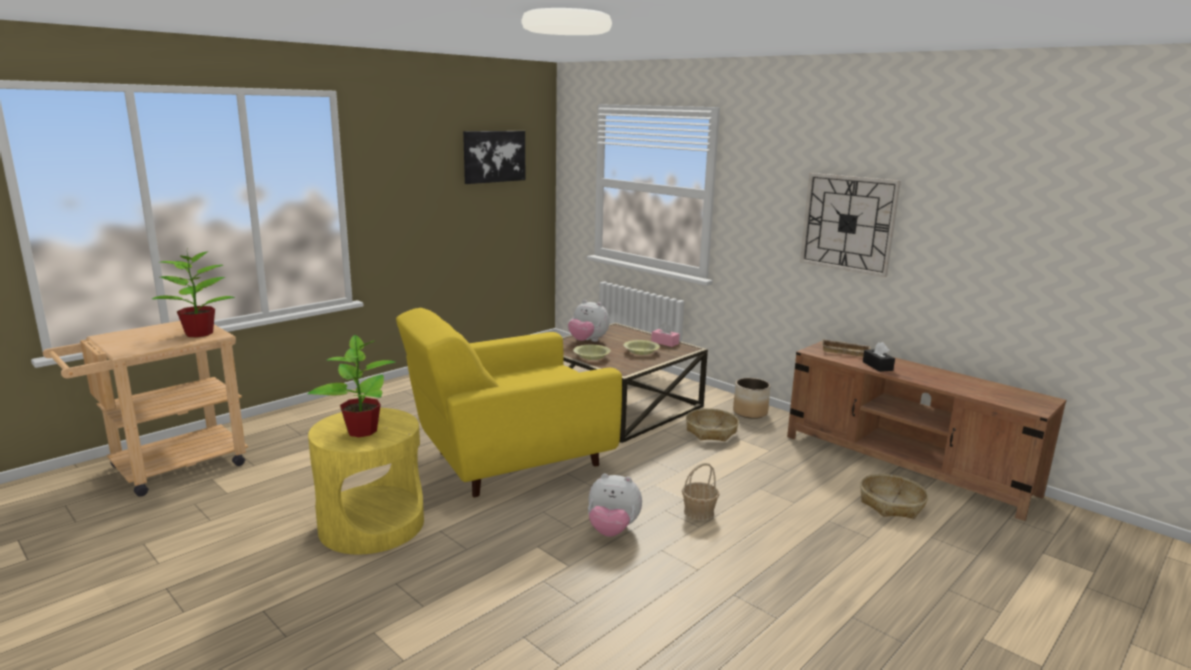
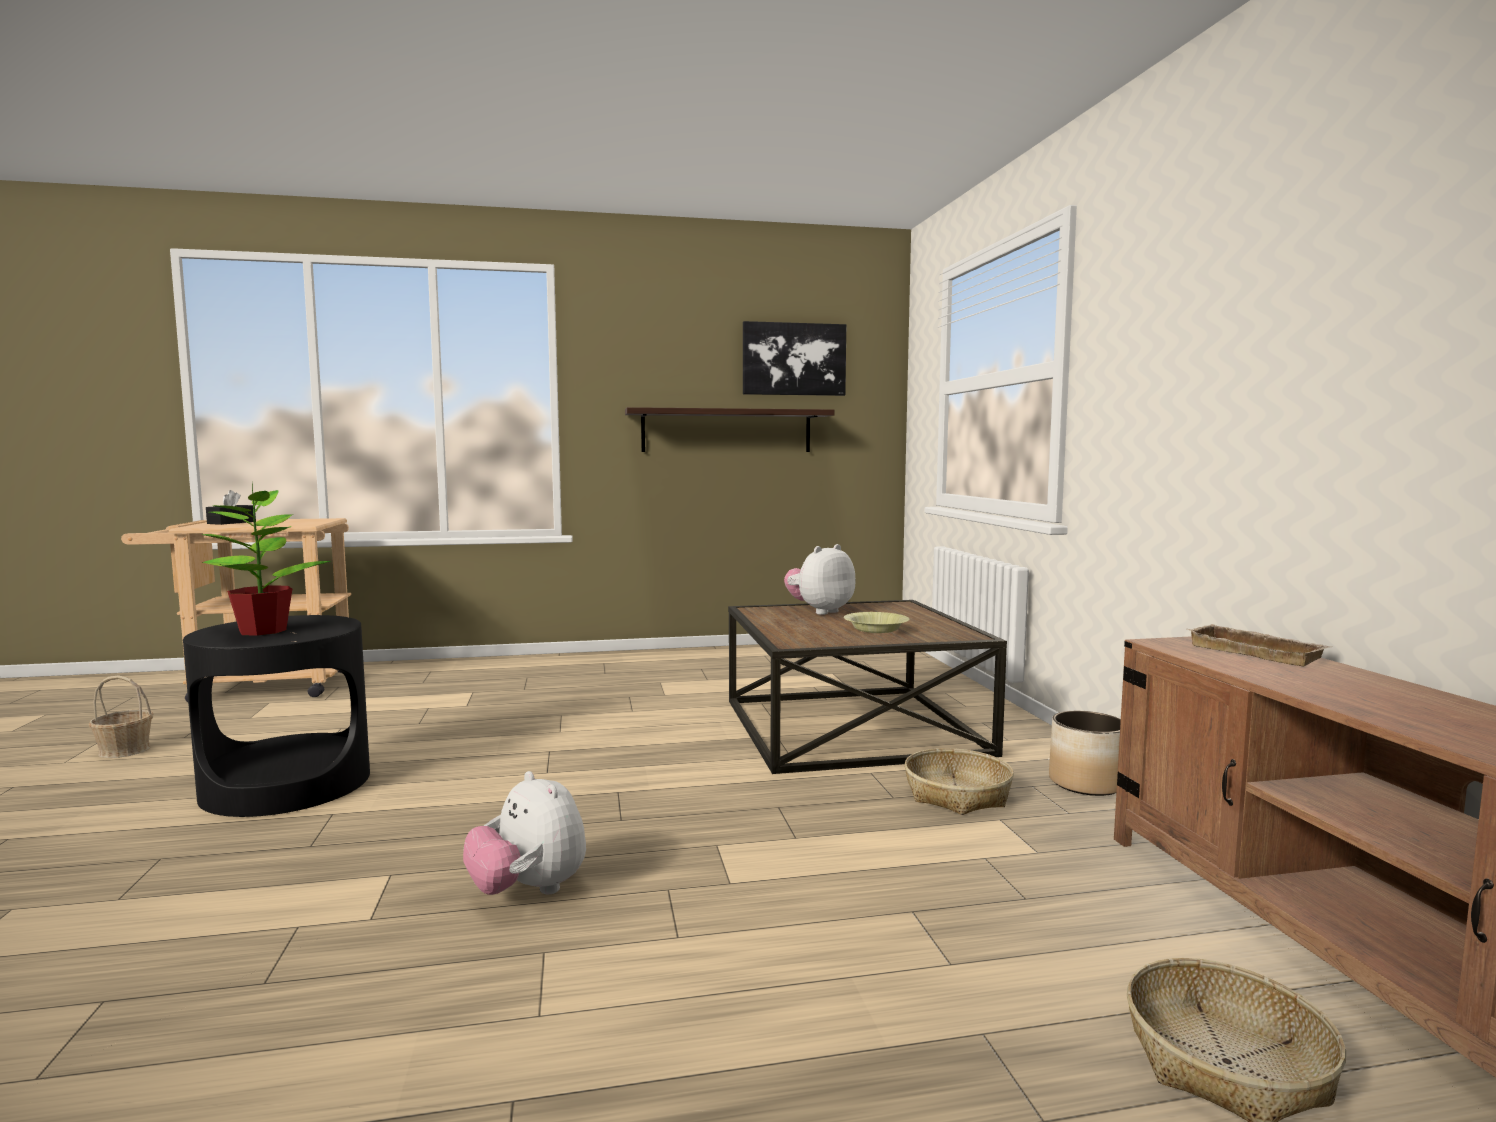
camera: 35 degrees right, 10 degrees down
potted plant [152,247,235,337] -> none
yellow side table [308,408,424,554] -> black side table [183,615,370,817]
yellow armchair [396,308,622,498] -> none
plush toy [568,300,609,342] -> plush toy turned 75 degrees clockwise [784,544,856,615]
yellow bowl [573,345,611,360] -> none
pink tissue box [651,323,680,347] -> none
basket [682,463,720,521] -> basket moved to [89,675,154,758]
wall clock [800,173,901,277] -> none
black tissue box [863,342,895,372] -> black tissue box moved to [206,490,256,525]
none -> shelf [625,407,835,452]

